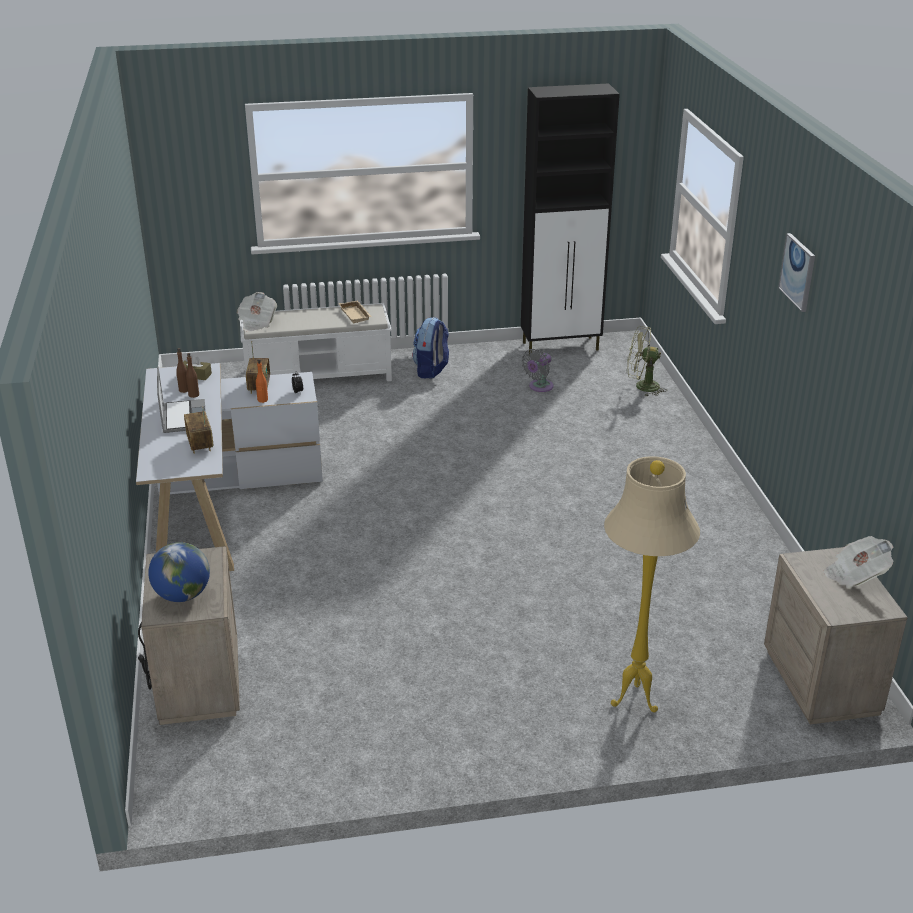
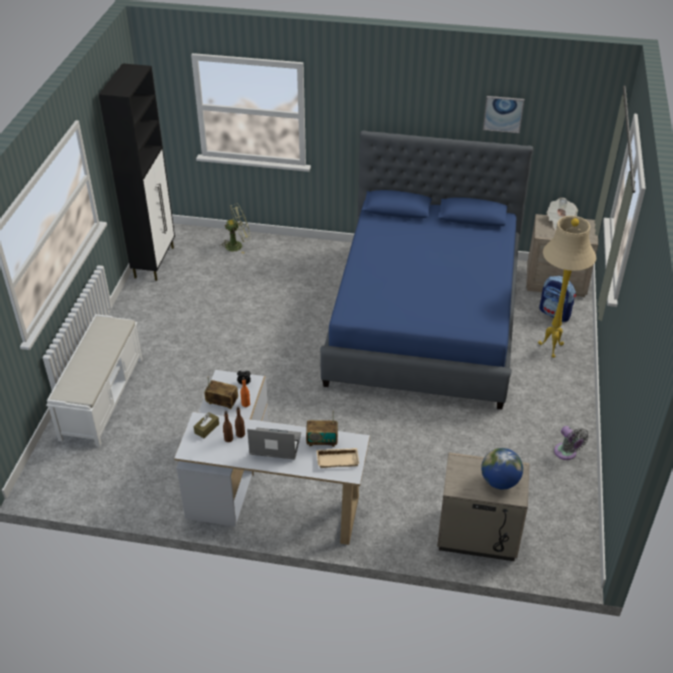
camera: 70 degrees left, 10 degrees up
newspaper [237,292,277,331] -> none
beige tray [339,300,372,323] -> beige tray moved to [317,448,359,468]
backpack [412,317,449,379] -> backpack moved to [539,276,576,322]
grey fan [522,349,553,392] -> grey fan moved to [554,426,589,460]
green fan [627,326,667,396] -> green fan turned 135 degrees counterclockwise [219,204,250,254]
picture [779,233,815,312] -> picture moved to [483,96,524,133]
none -> blue bed [320,131,533,409]

